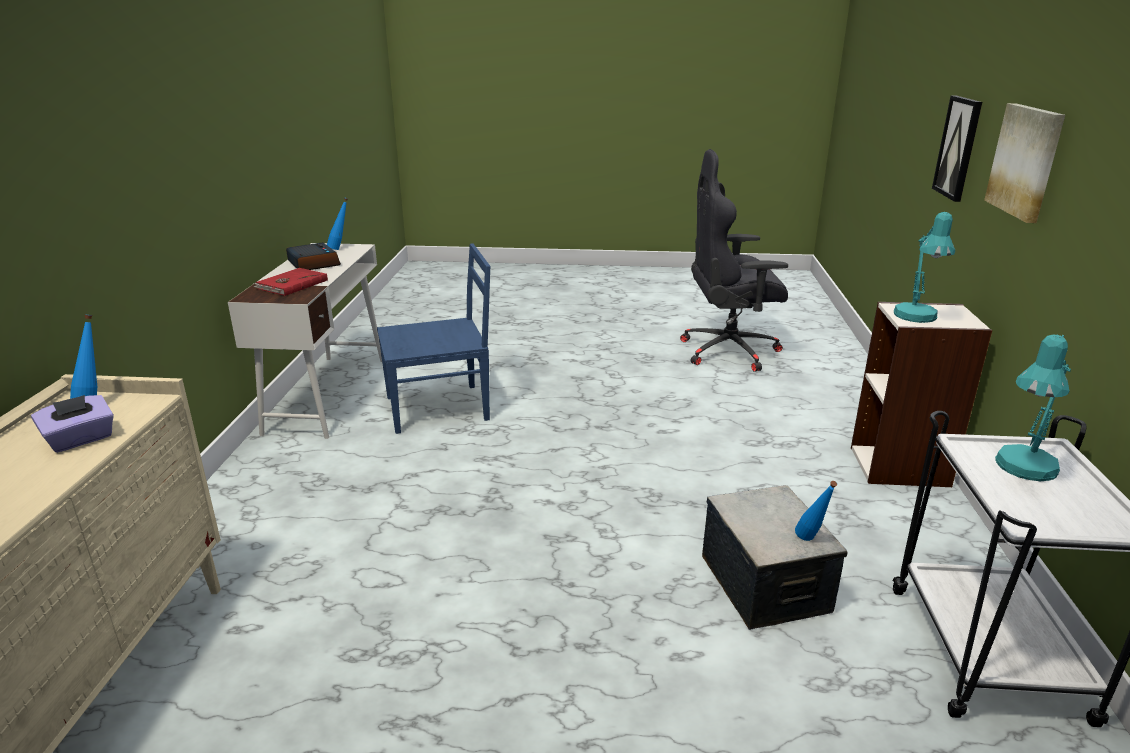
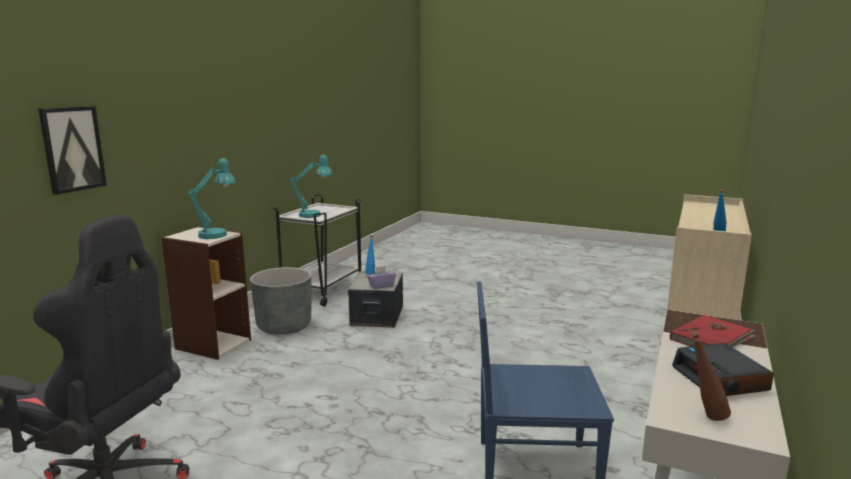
camera: 160 degrees left, 10 degrees down
purple tissue box [31,395,114,453] -> purple tissue box moved to [367,266,396,289]
blue bottle [327,198,348,250] -> brown bottle [691,332,731,421]
picture [984,103,1065,223] -> none
none -> grey planter [250,267,311,335]

